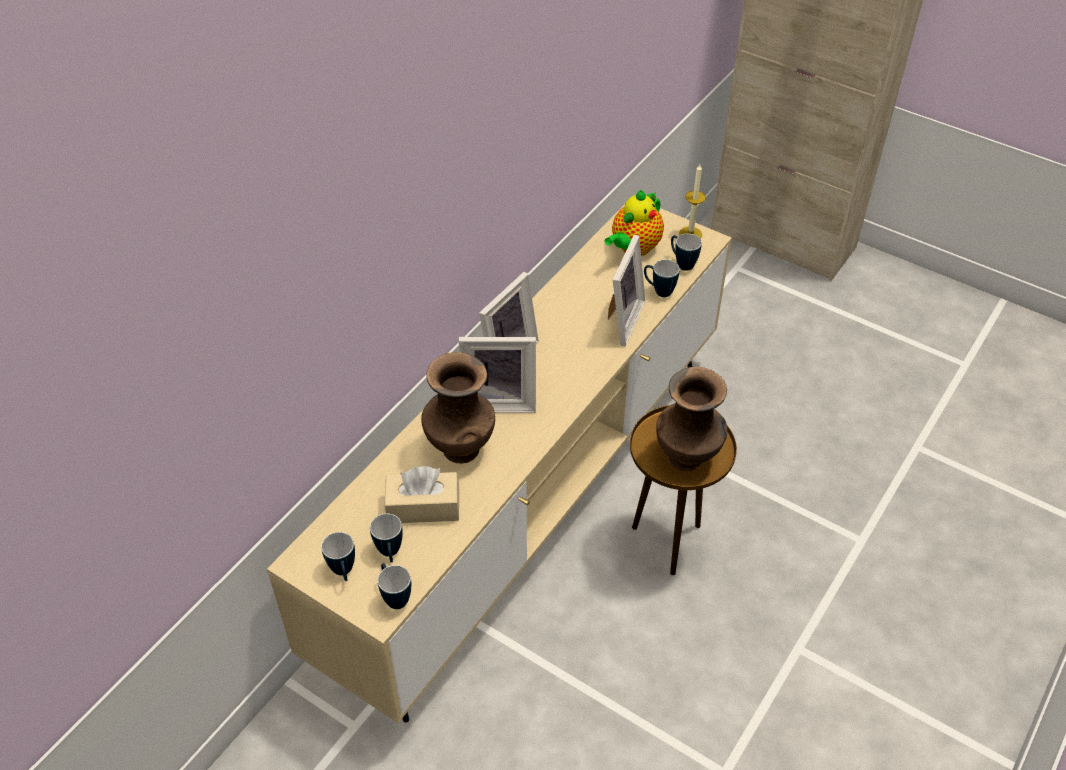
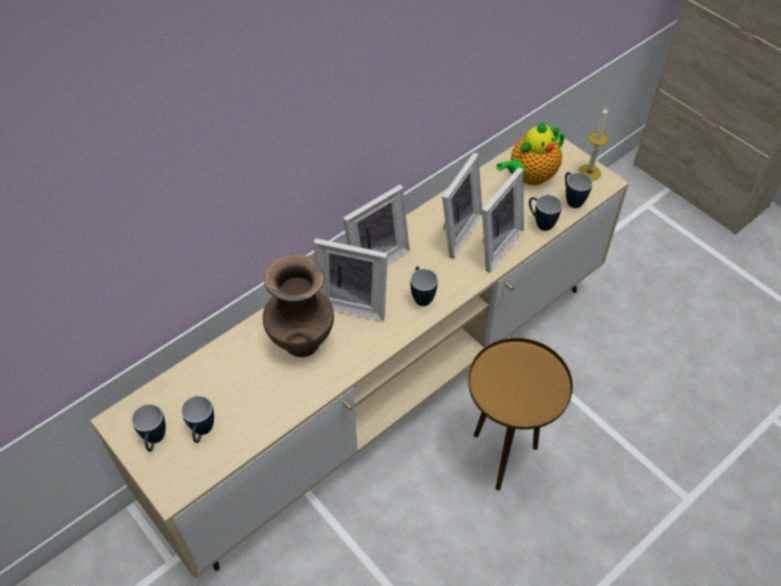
camera: 15 degrees right, 5 degrees up
mug [378,563,411,609] -> mug moved to [410,266,438,306]
beige tissue box [385,466,459,523] -> none
brown vase [656,367,727,471] -> none
none -> picture frame [442,153,482,259]

